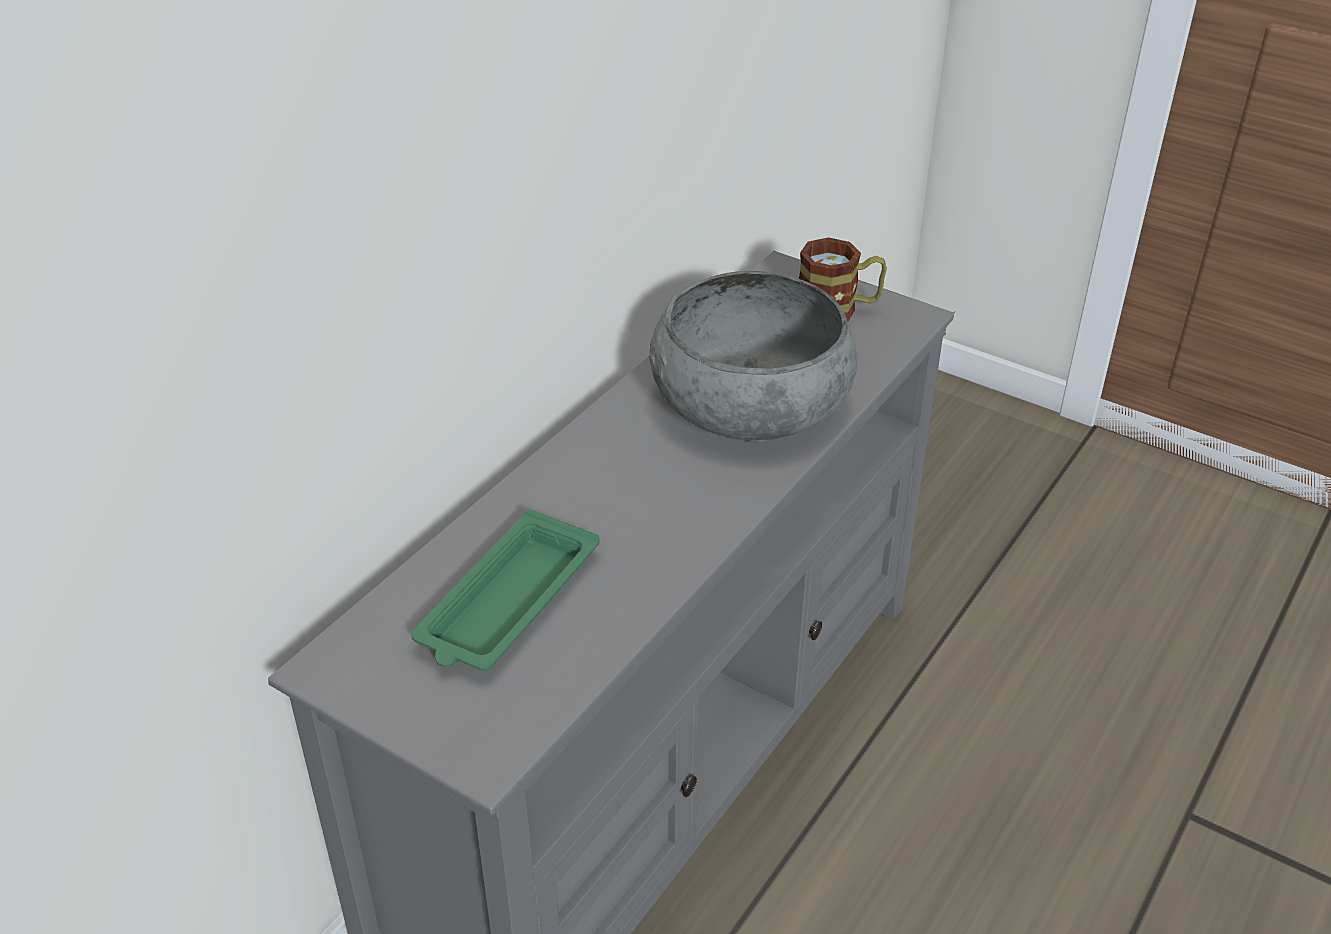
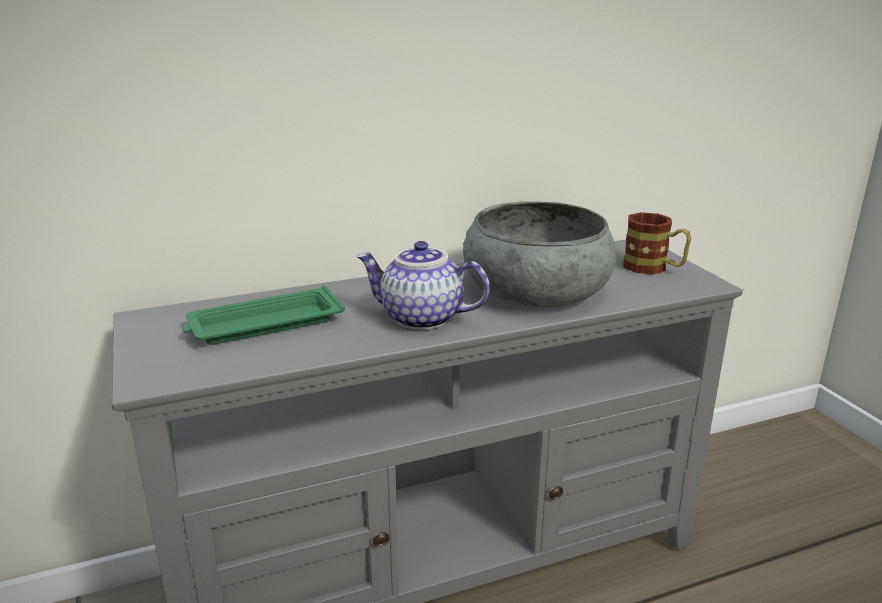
camera: 35 degrees right, 15 degrees down
none -> teapot [356,241,490,330]

